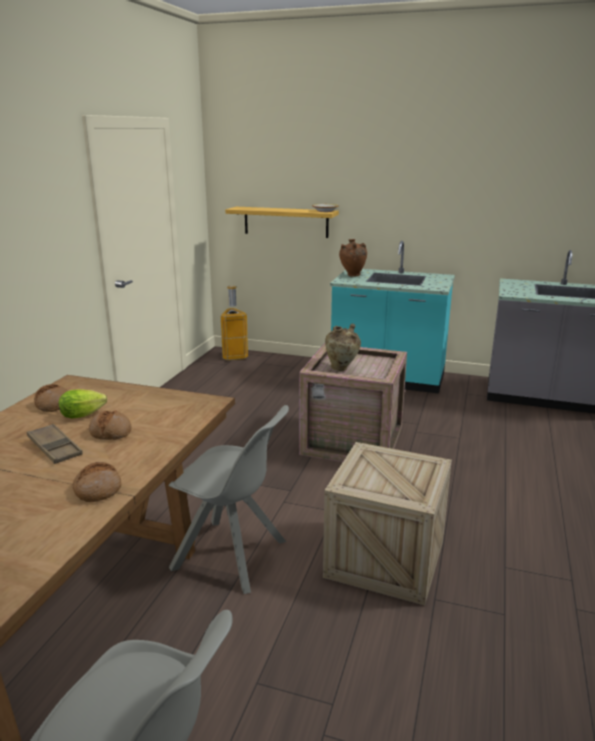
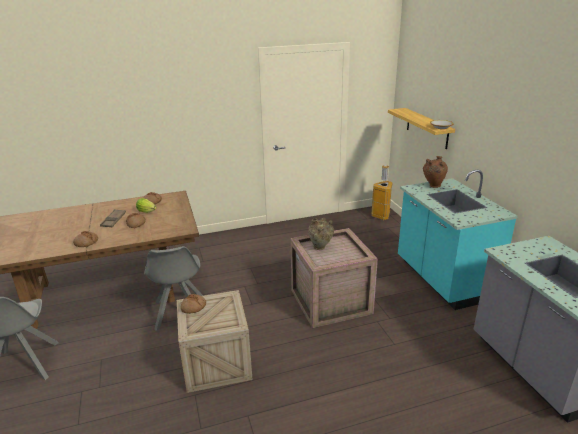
camera: 55 degrees right, 5 degrees up
none -> bread [180,294,206,314]

